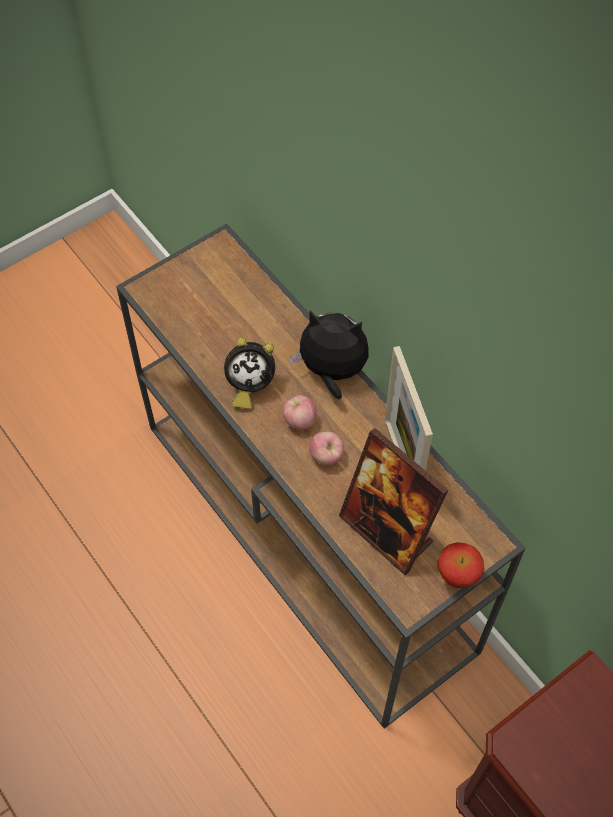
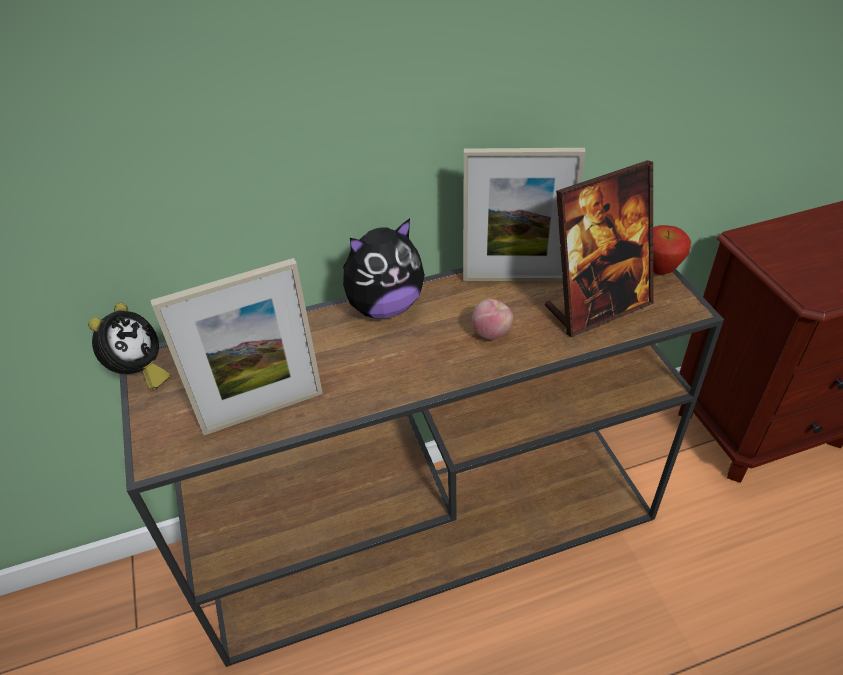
camera: 70 degrees left, 15 degrees down
alarm clock [224,338,275,409] -> alarm clock moved to [88,303,170,390]
apple [283,395,317,430] -> none
plush toy [289,311,368,399] -> plush toy turned 150 degrees counterclockwise [343,218,425,318]
none -> picture frame [151,258,323,435]

